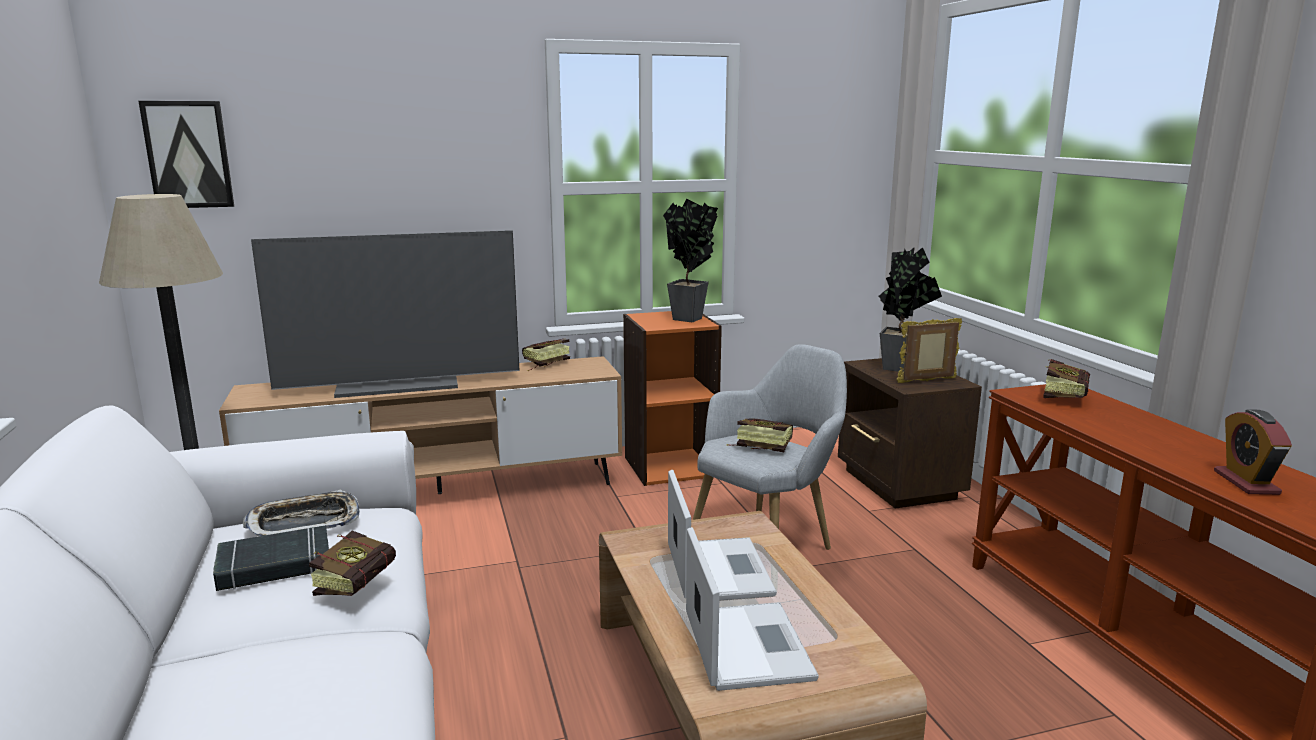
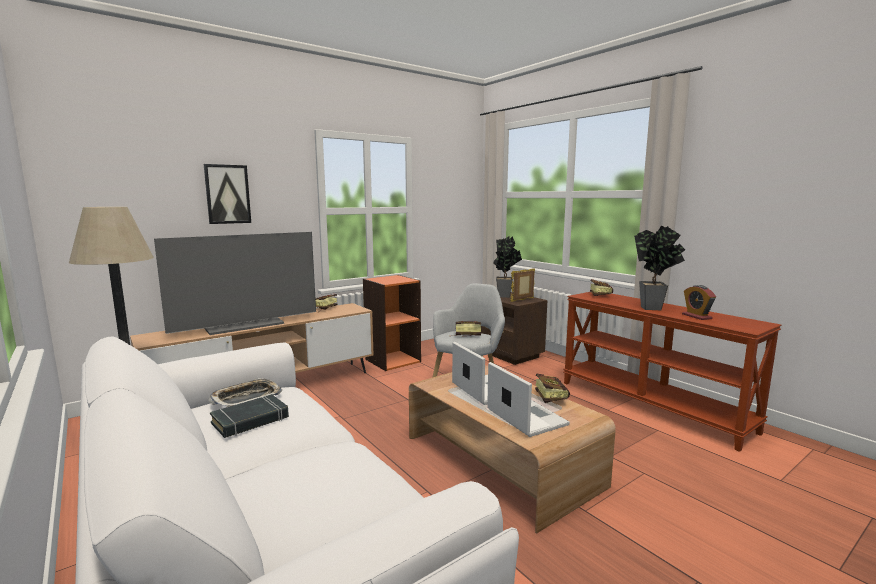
camera: 20 degrees left, 5 degrees down
picture [139,101,234,208] -> picture moved to [204,164,251,224]
book [309,531,396,596] -> book moved to [535,373,570,403]
potted plant [663,199,718,322] -> potted plant moved to [634,225,685,310]

